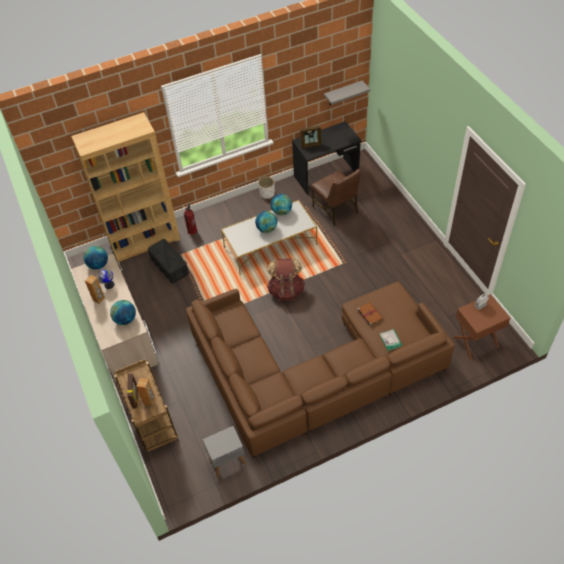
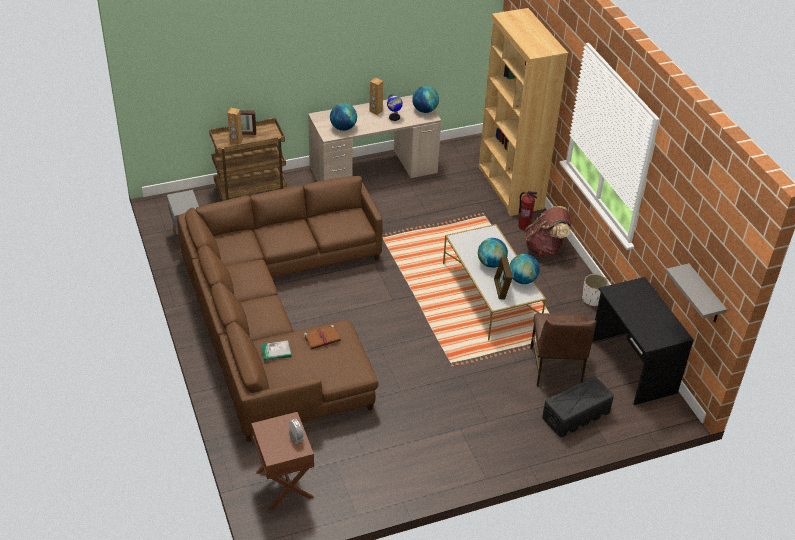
camera: 90 degrees right, 10 degrees down
black storage box [148,239,189,284] -> black storage box moved to [542,377,614,437]
brown backpack [267,258,305,301] -> brown backpack moved to [525,206,571,256]
picture frame [300,126,322,148] -> picture frame moved to [494,257,513,300]
brown chair [311,169,360,227] -> brown chair turned 60 degrees counterclockwise [530,313,597,387]

